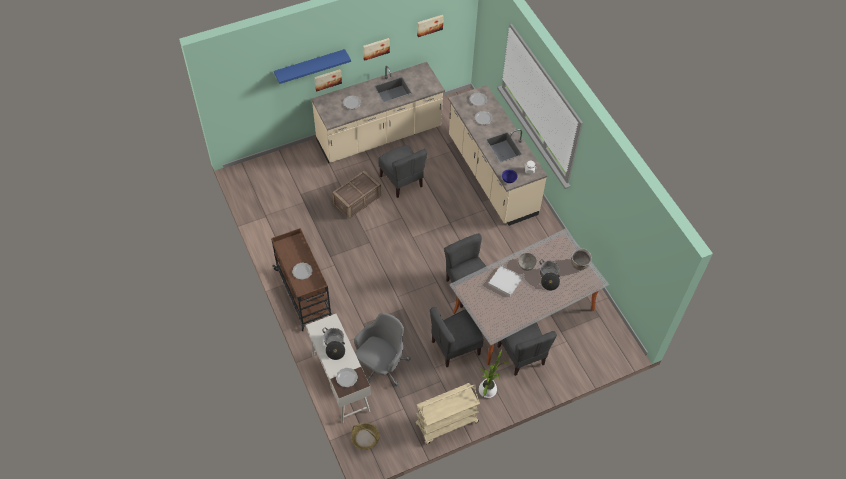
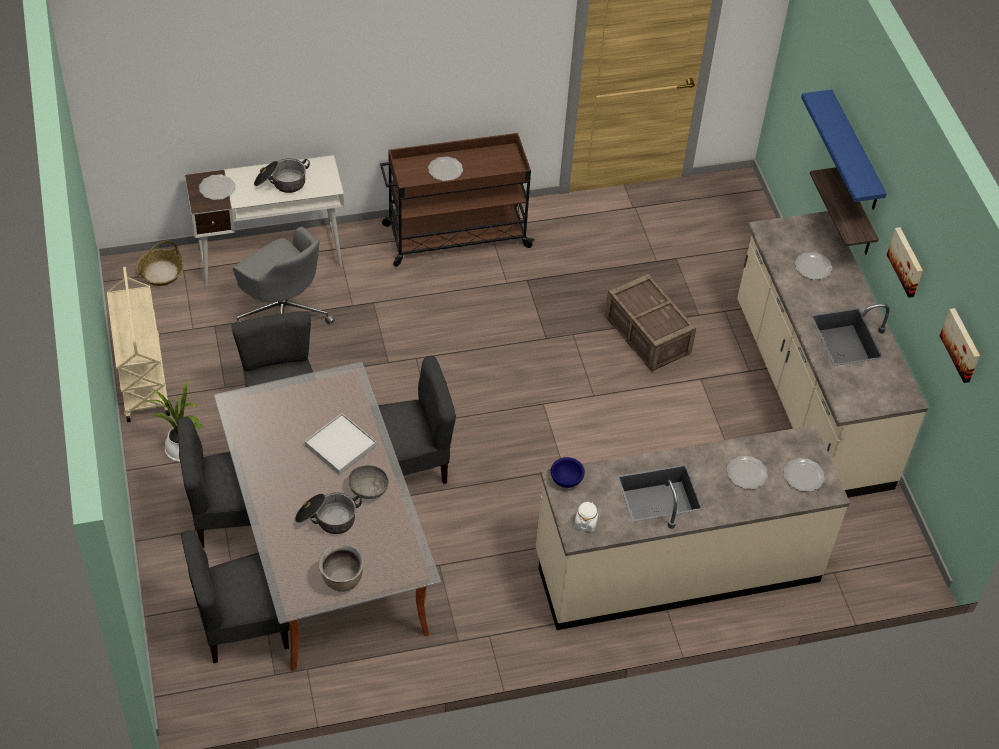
camera: 100 degrees right, 5 degrees down
picture [314,69,342,92] -> shelf [810,167,879,254]
grey chair [378,145,428,198] -> grey chair moved to [181,530,289,663]

